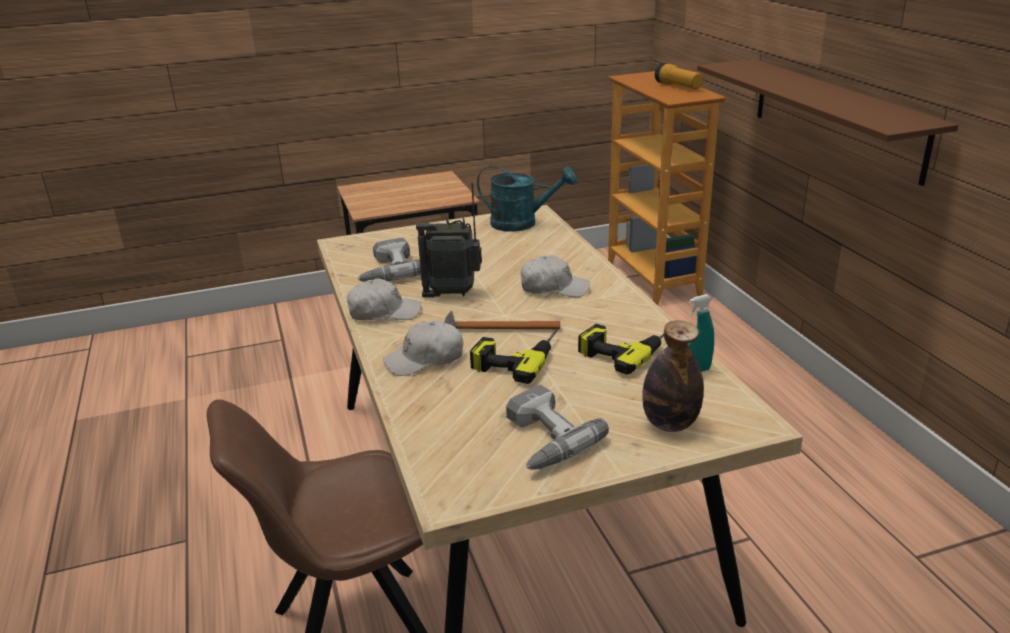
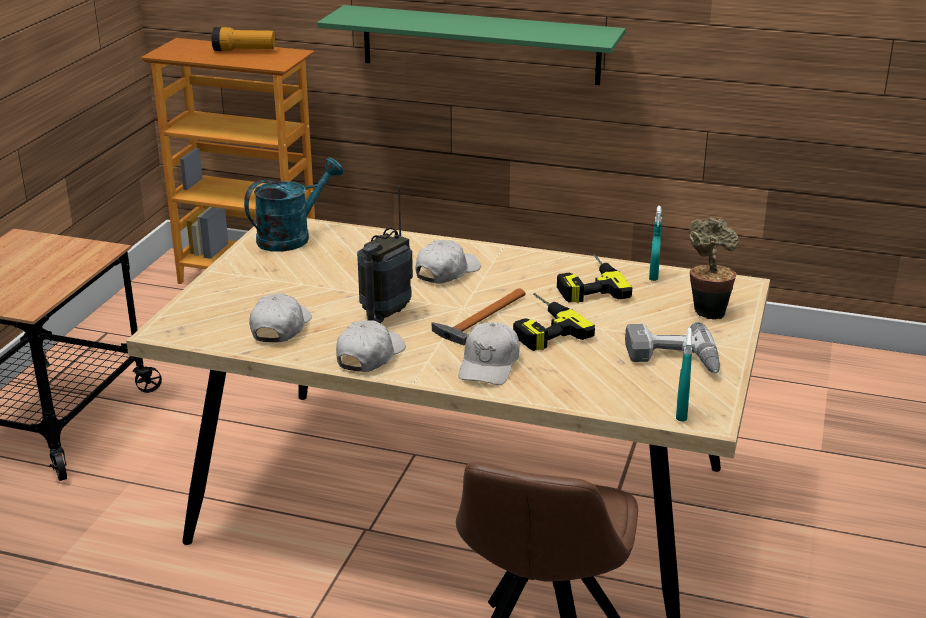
camera: 55 degrees left, 0 degrees up
power drill [357,238,421,282] -> white cap [249,293,312,342]
bottle [642,320,704,432] -> potted plant [689,218,739,319]
brown shelf [697,59,959,186] -> green shelf [317,5,626,85]
none -> turquoise spray bottle [676,328,692,422]

